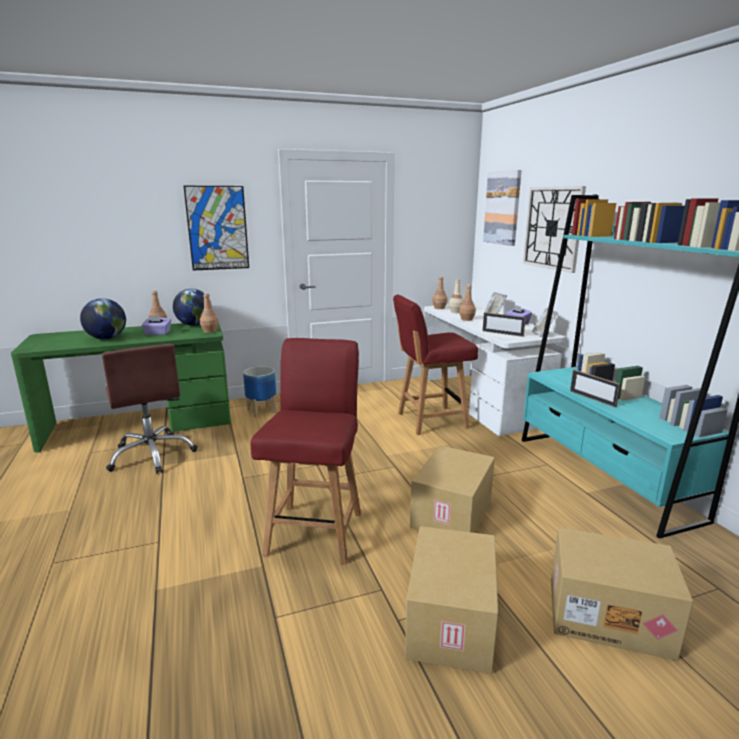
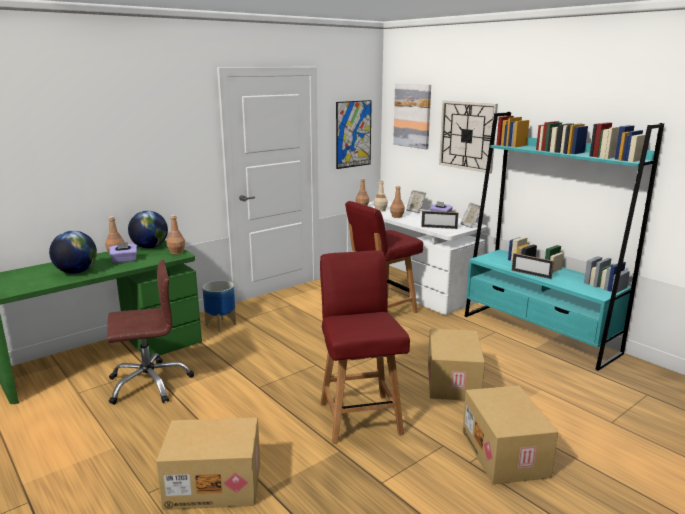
camera: 20 degrees left, 0 degrees up
brown office chair [102,344,198,474] -> brown office chair turned 60 degrees counterclockwise [107,260,194,405]
picture [184,186,249,271] -> picture moved to [336,100,372,169]
cardboard box [551,527,693,661] -> cardboard box moved to [156,417,260,510]

